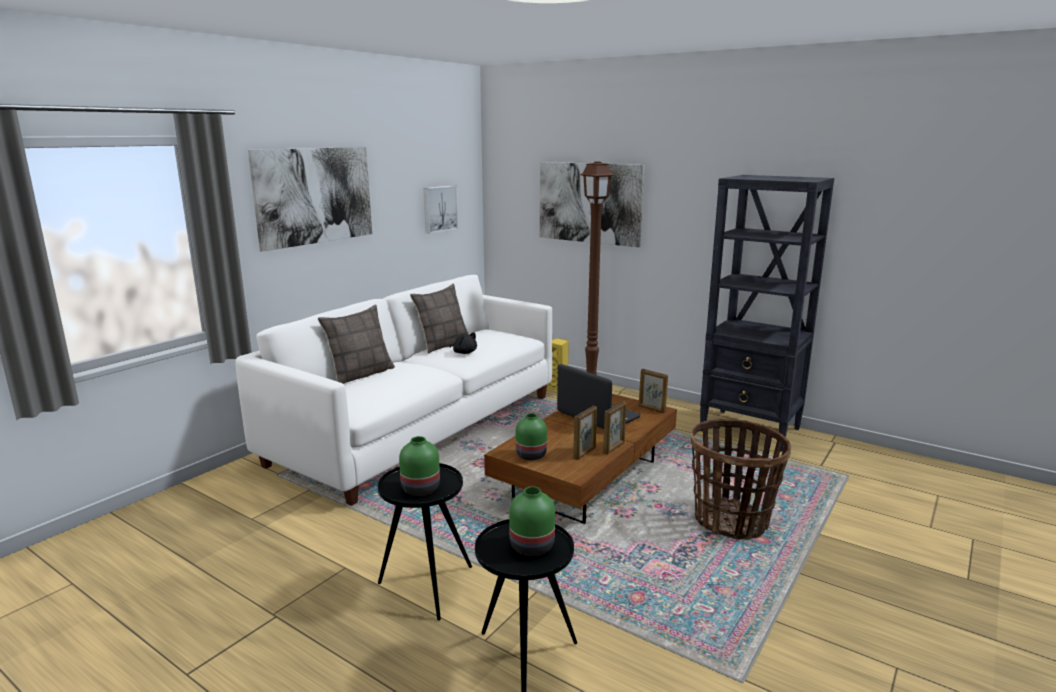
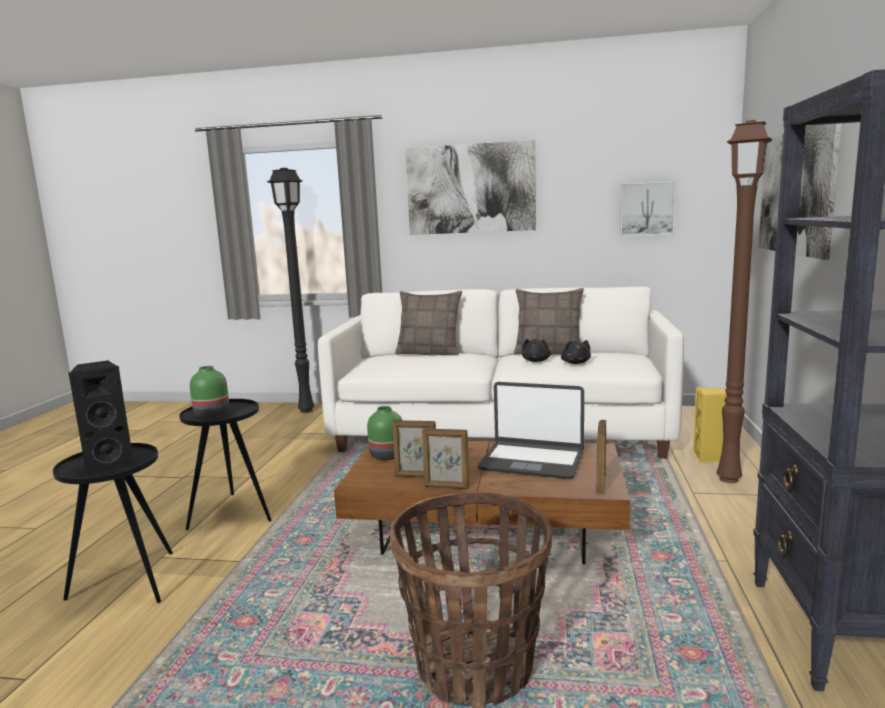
camera: 65 degrees right, 5 degrees down
green vase [509,486,555,556] -> black speaker [68,360,135,476]
laptop [557,364,641,429] -> laptop turned 90 degrees clockwise [478,382,584,479]
none -> black floor lamp [267,168,314,413]
none -> black plush toy [561,340,591,364]

